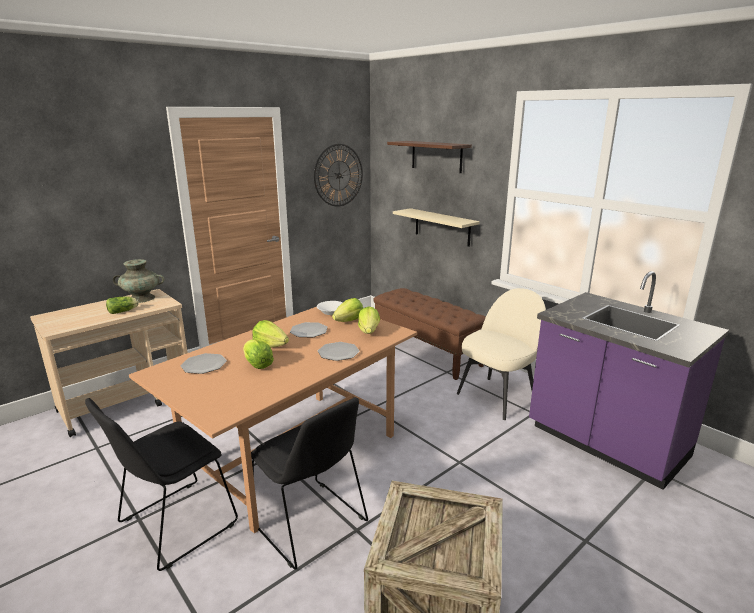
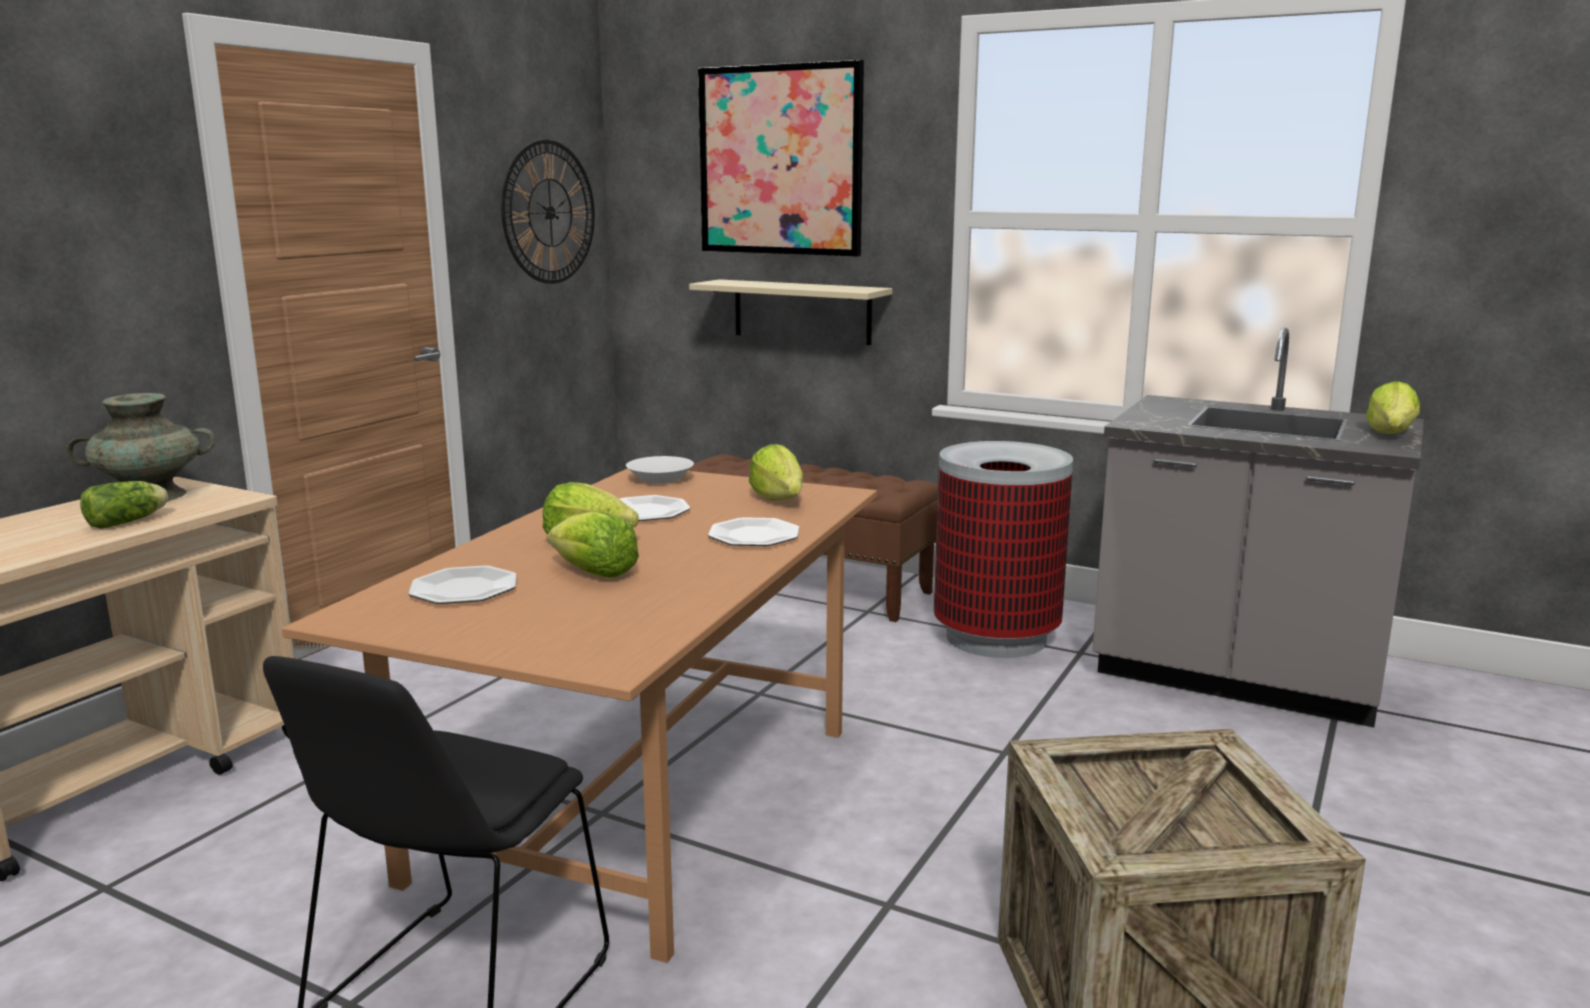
camera: 20 degrees left, 5 degrees down
black chair [251,397,368,570] -> none
lettuce [332,298,363,322] -> lettuce moved to [1366,381,1420,434]
shelf [387,141,472,173] -> picture [698,60,864,257]
beige chair [457,288,546,420] -> trash can [934,441,1073,658]
purple counter [529,271,729,490] -> grey counter [1092,328,1424,727]

